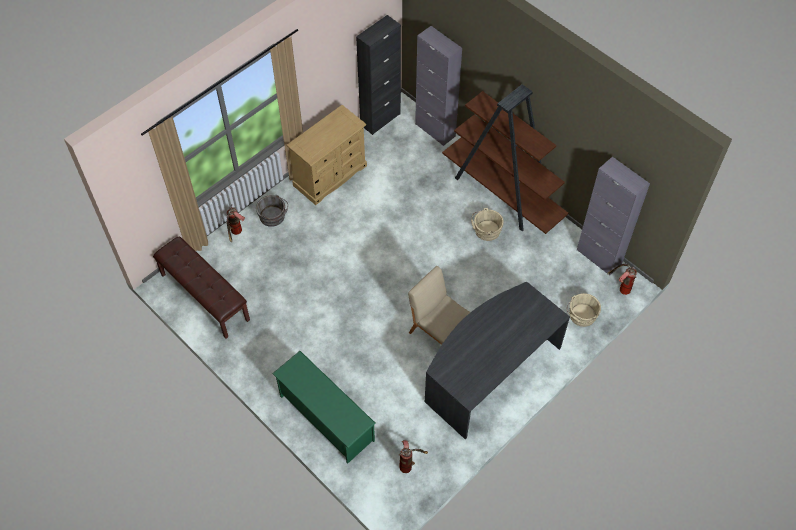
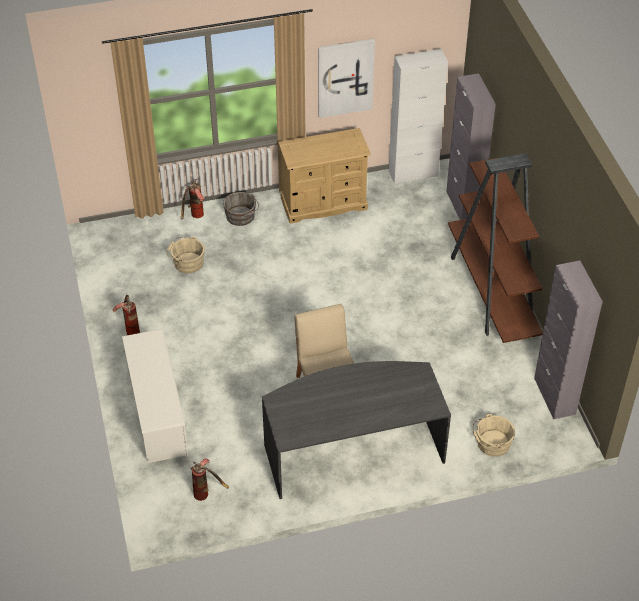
camera: 30 degrees right, 10 degrees down
brown bench [153,237,250,339] -> none
green shoe rack [272,351,376,464] -> white shoe rack [122,329,189,463]
black cabinet [356,15,401,135] -> white cabinet [389,49,448,184]
beige bucket [471,208,504,241] -> beige bucket moved to [167,236,205,273]
fire extinguisher [607,264,637,295] -> fire extinguisher moved to [113,295,140,335]
none -> picture [318,39,375,118]

